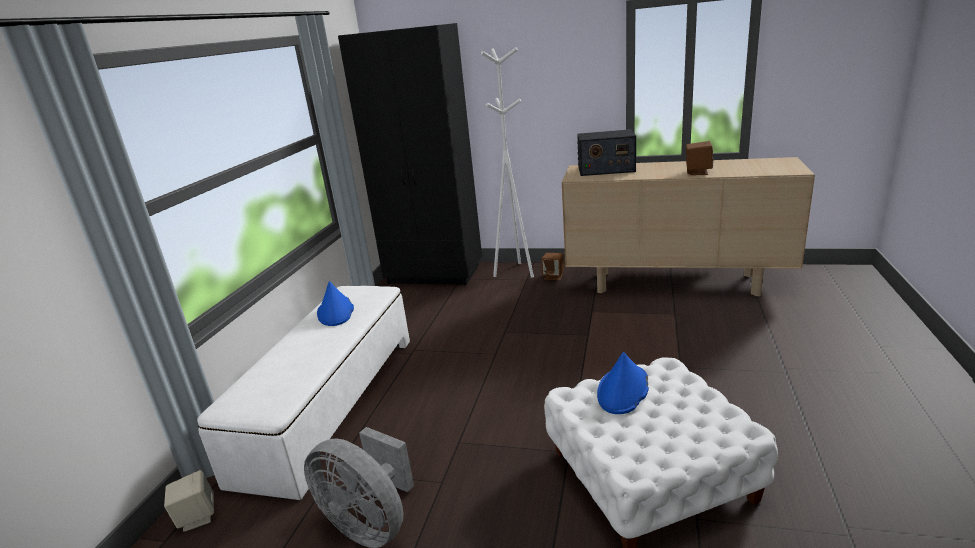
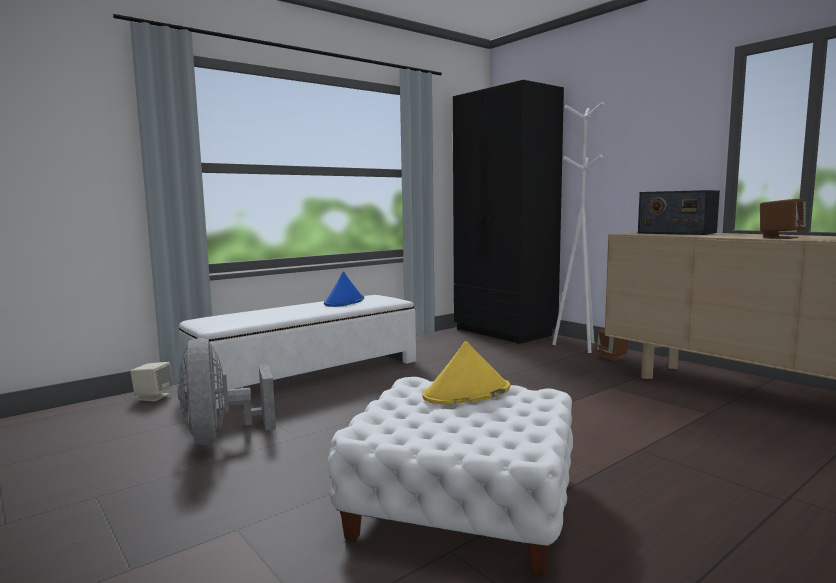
camera: 35 degrees right, 15 degrees down
blue hat [597,352,649,414] -> yellow hat [422,341,510,405]

